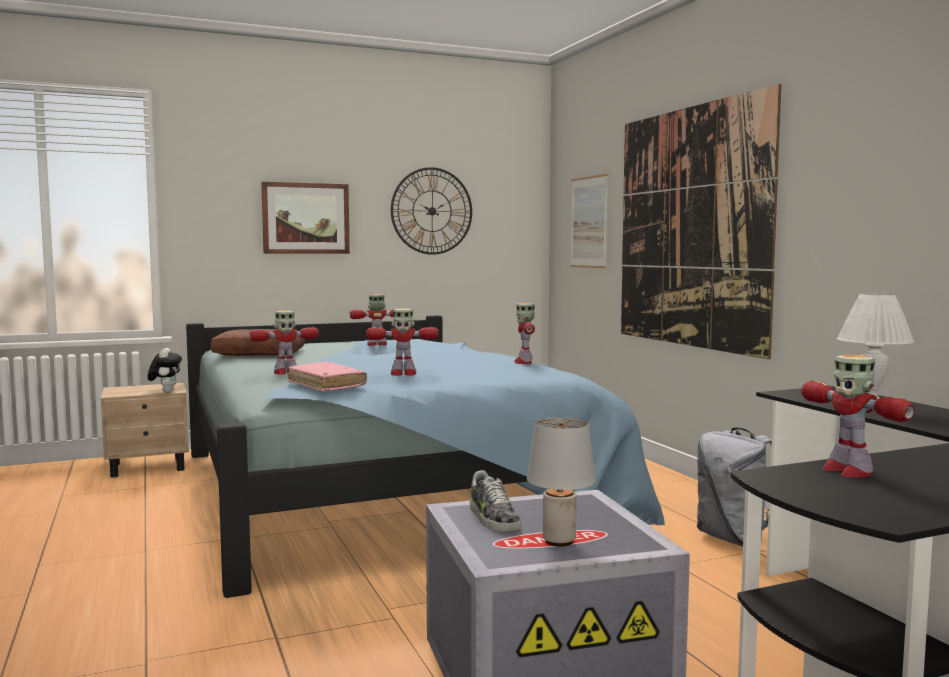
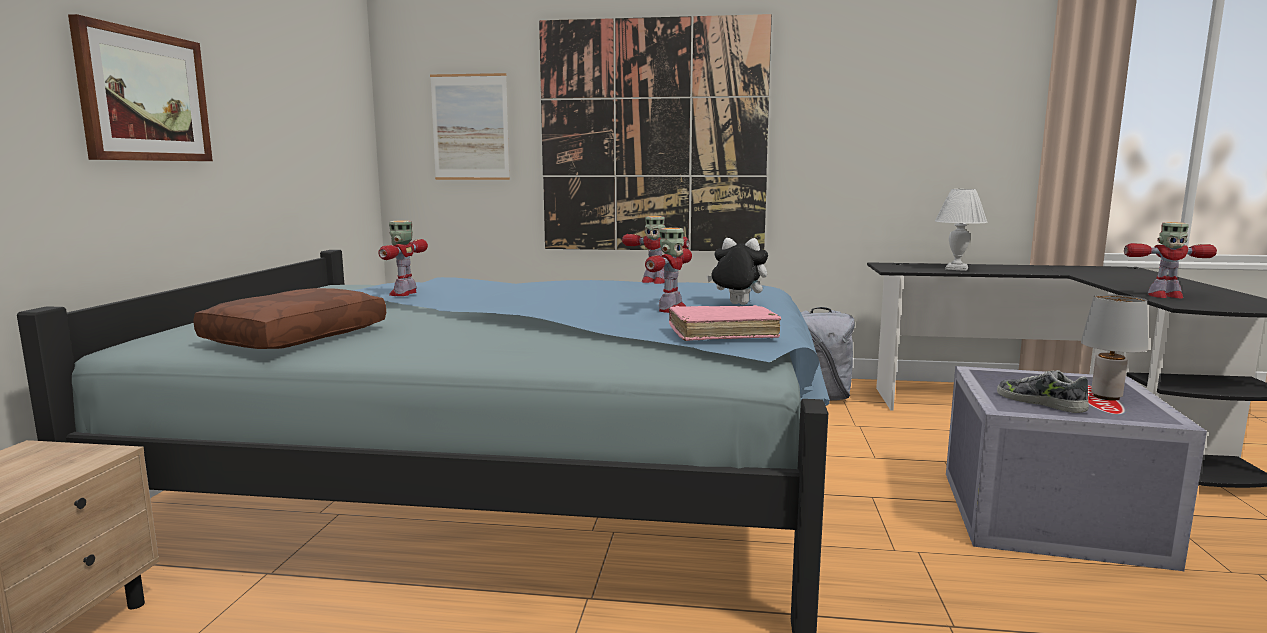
camera: 60 degrees left, 5 degrees up
plush toy [148,348,182,393] -> plush toy moved to [707,238,768,305]
toy robot [249,310,319,375] -> none
wall clock [391,167,472,255] -> none
shoe [470,470,521,532] -> shoe turned 135 degrees counterclockwise [997,370,1089,413]

